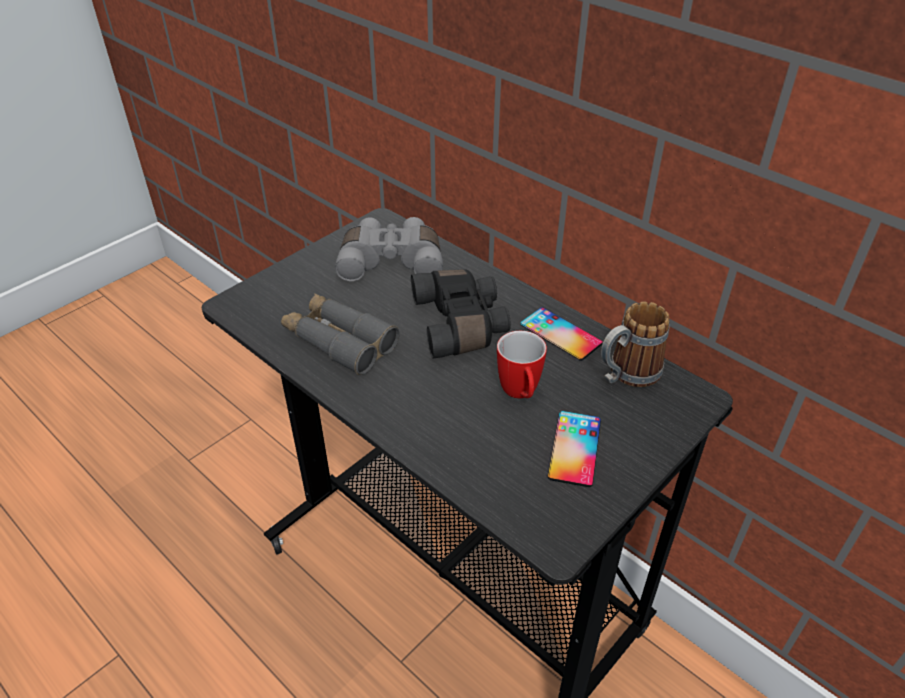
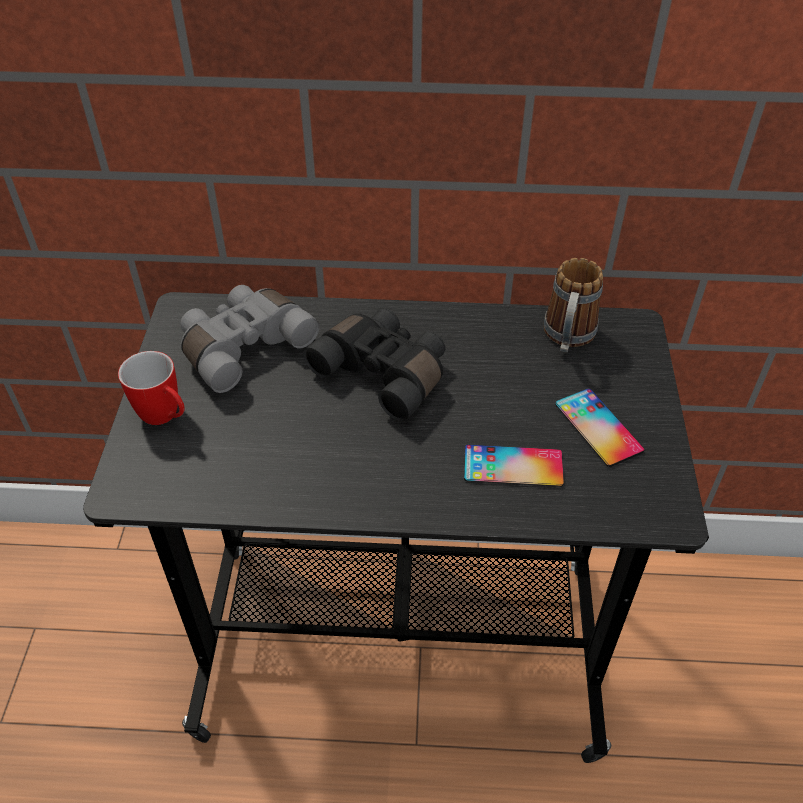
camera: 40 degrees left, 5 degrees up
grey binoculars [281,293,400,375] -> none
mug [497,331,547,398] -> mug moved to [118,351,185,425]
phone [520,307,603,361] -> phone moved to [464,445,564,487]

